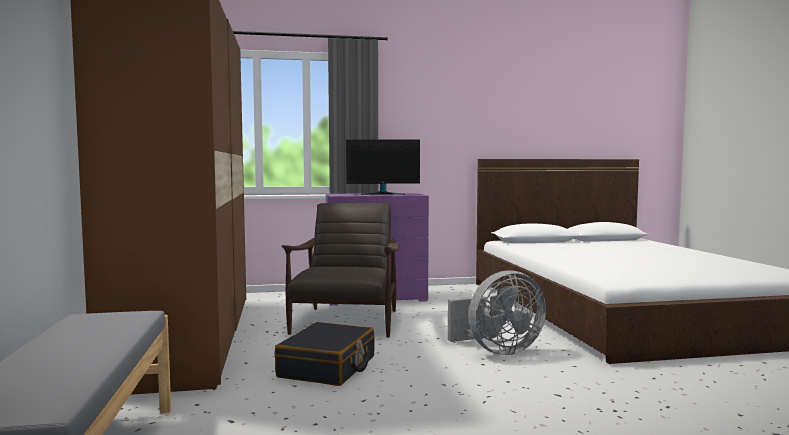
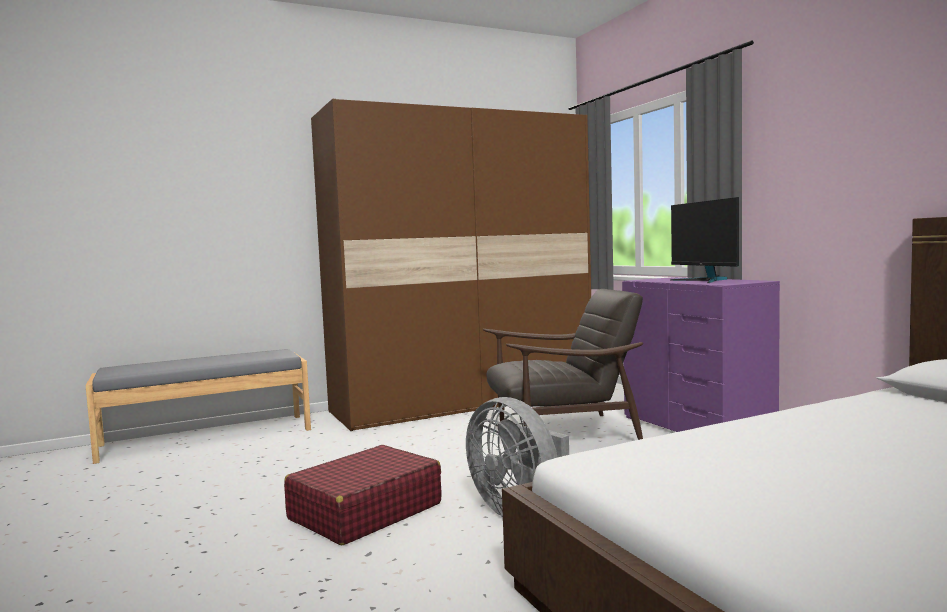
camera: 75 degrees right, 0 degrees up
black suitcase [275,322,374,386] -> none
none -> red suitcase [284,445,442,545]

